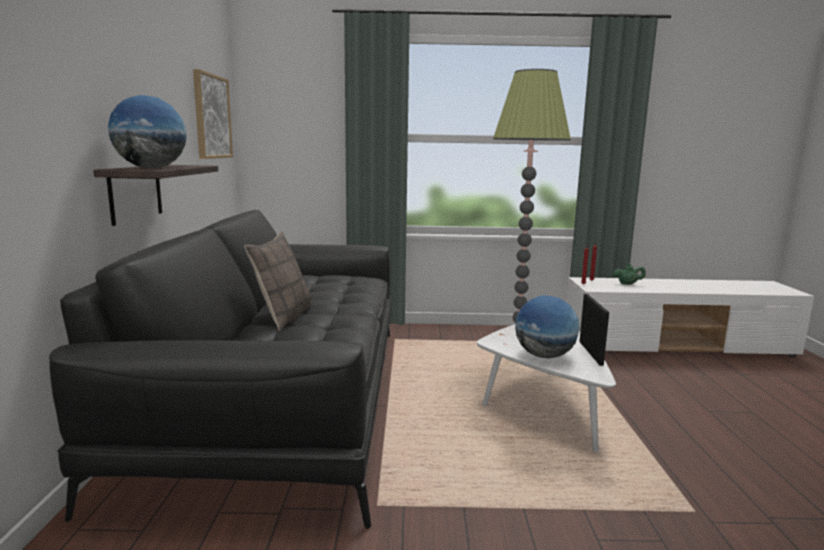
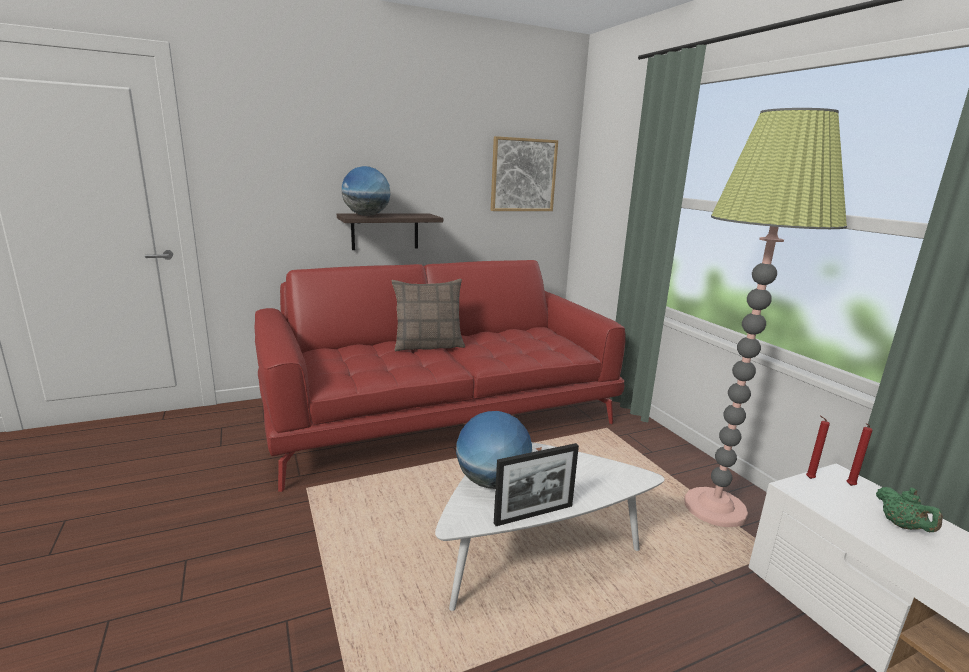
camera: 65 degrees right, 5 degrees up
black sofa [49,210,391,529] -> red sofa [255,260,626,492]

